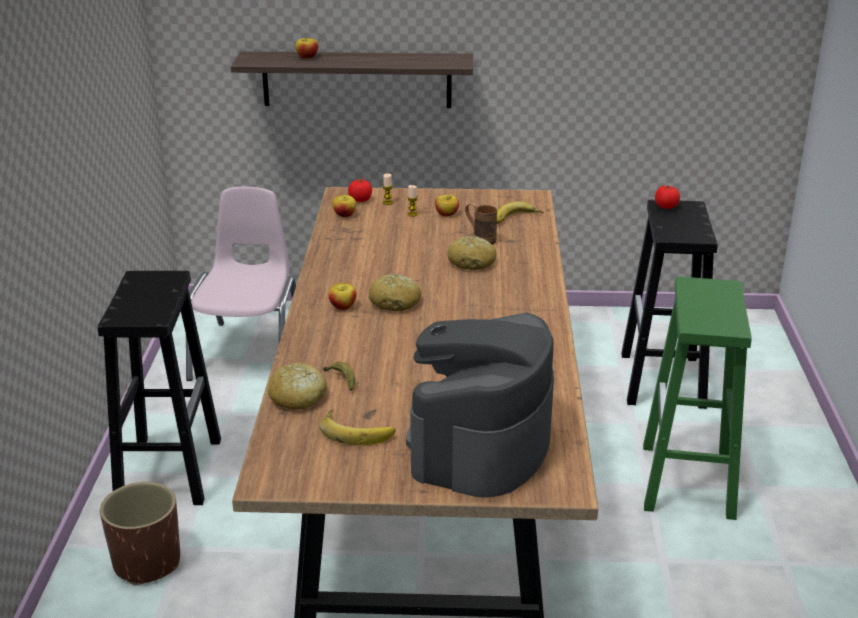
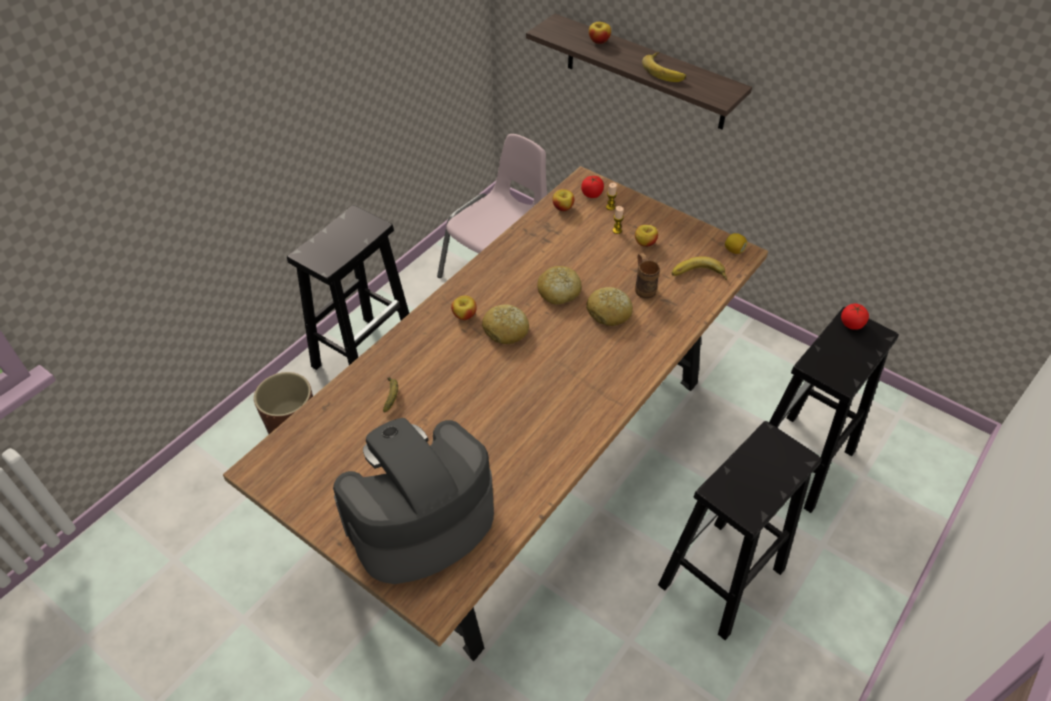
camera: 35 degrees right, 20 degrees up
bread [268,362,327,410] -> bread moved to [537,266,582,305]
banana [319,409,395,445] -> banana moved to [642,52,686,82]
green stool [643,277,752,520] -> black stool [658,421,822,640]
none -> lemon [725,233,747,254]

